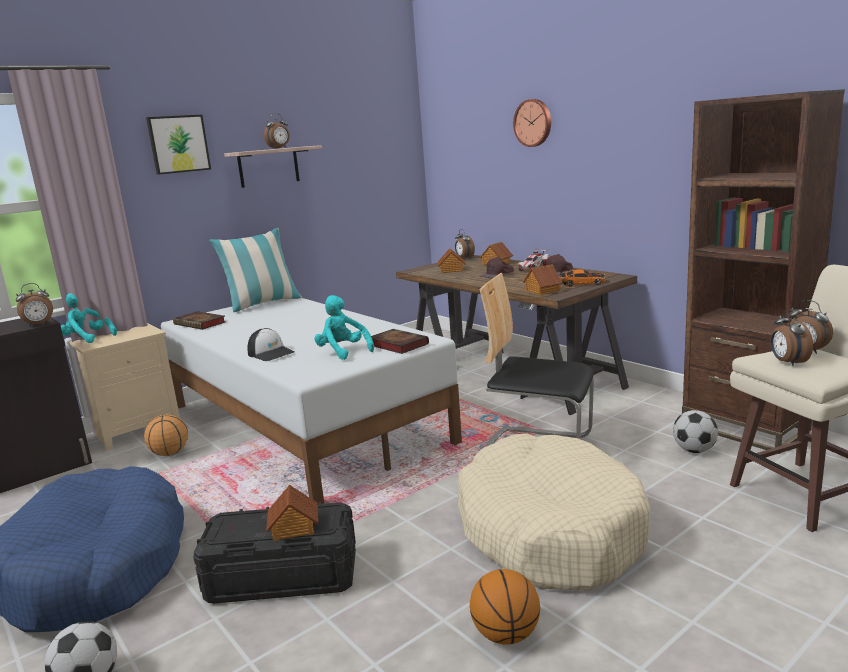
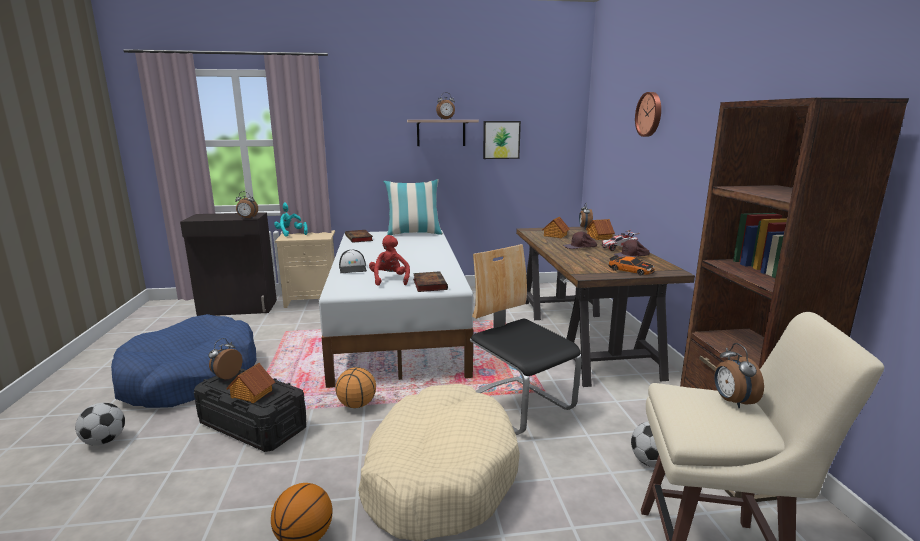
camera: 30 degrees right, 0 degrees up
basketball [144,414,188,456] -> basketball moved to [335,367,376,408]
picture [146,115,211,175] -> picture moved to [483,121,521,159]
turquoise plush toy [314,295,374,360] -> red plush toy [369,235,410,286]
toy house [523,264,562,295] -> none
alarm clock [771,309,813,366] -> alarm clock moved to [208,338,242,379]

